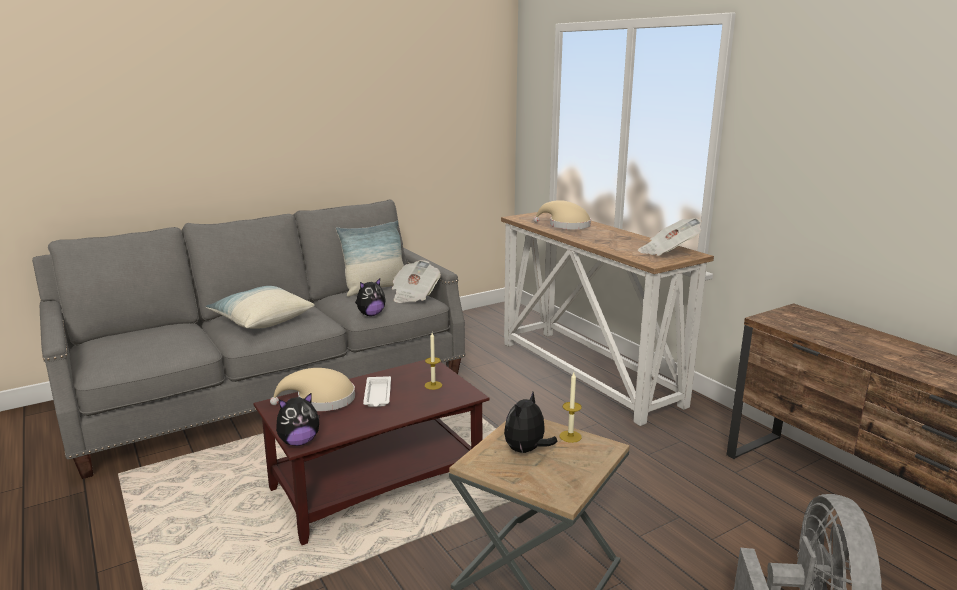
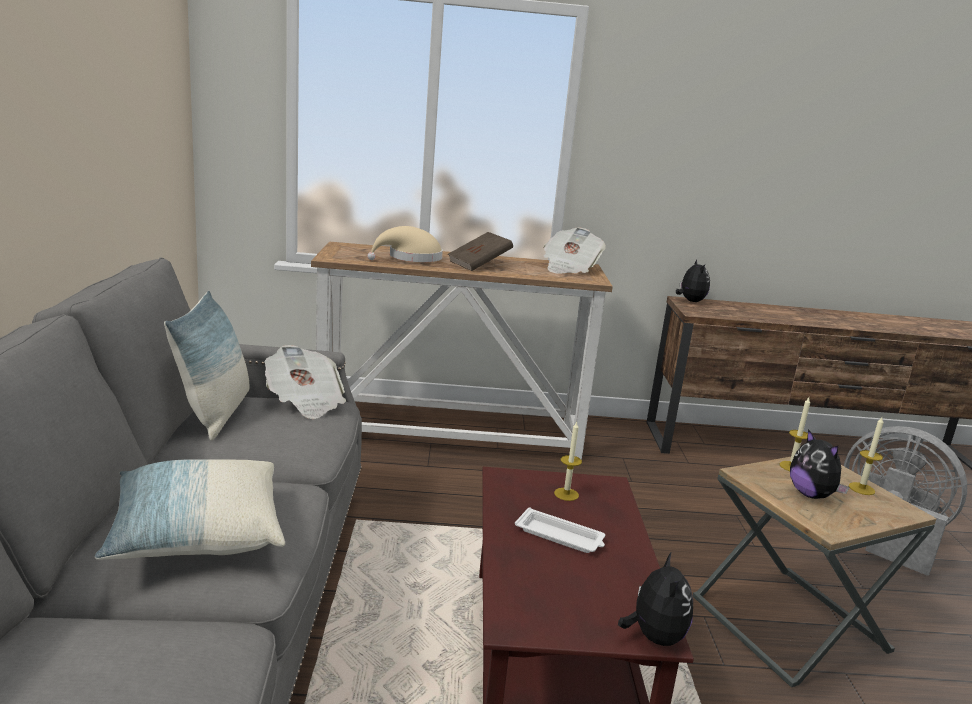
camera: 60 degrees left, 0 degrees up
beige hat [270,368,355,411] -> none
plush toy [355,278,386,316] -> plush toy moved to [676,260,710,302]
none -> brown book [448,232,513,271]
none -> candle [849,417,884,495]

